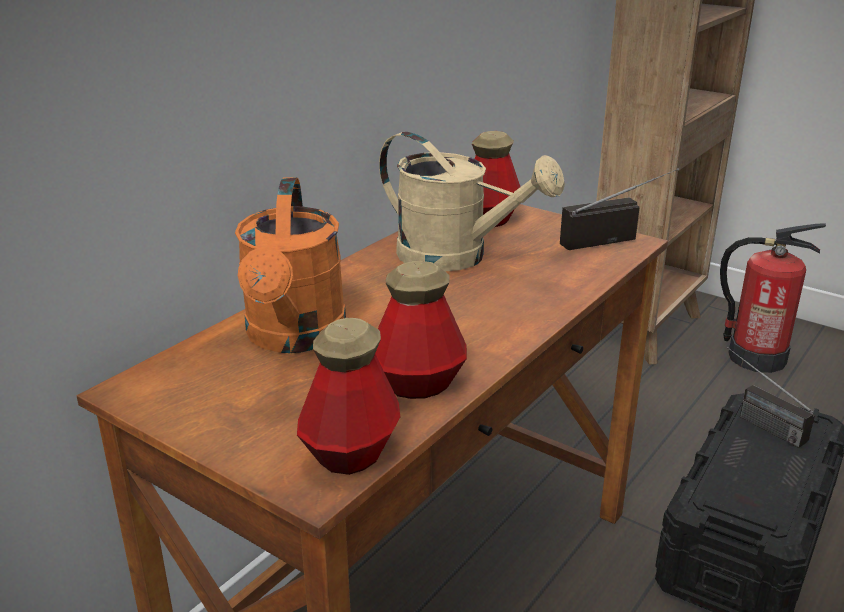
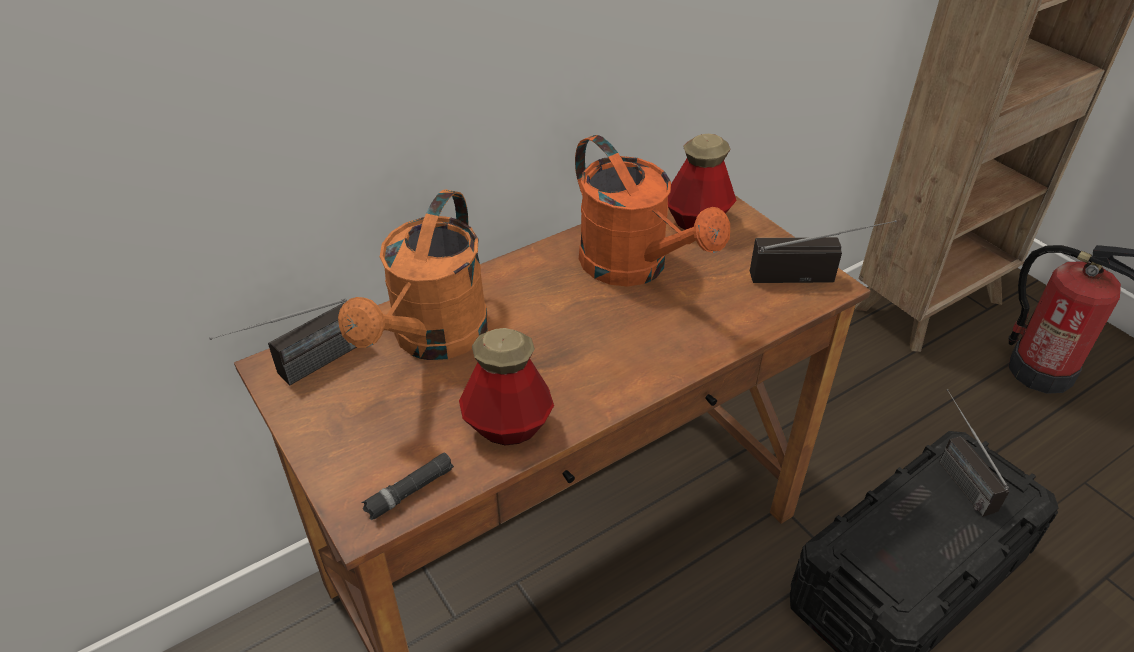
camera: 20 degrees right, 15 degrees up
bottle [297,317,400,475] -> black flashlight [362,452,454,520]
beige watering can [379,132,565,271] -> orange watering can [575,135,730,287]
none -> radio [210,299,357,385]

